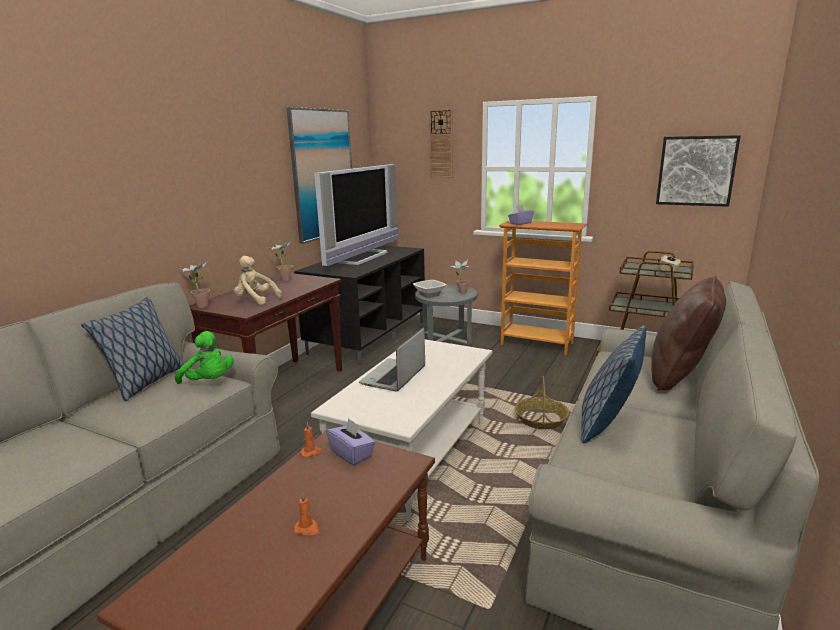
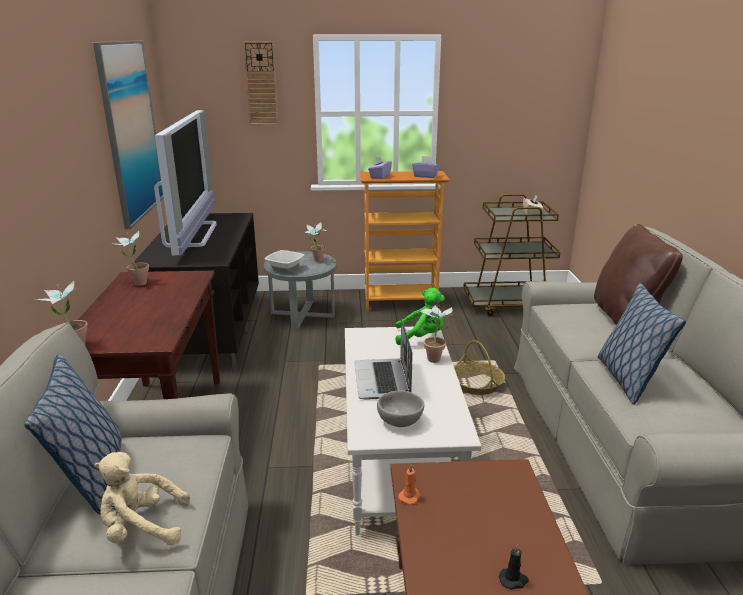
camera: 30 degrees left, 5 degrees up
green plush toy [175,331,234,384] -> green plush toy moved to [396,288,445,345]
beige plush toy [234,256,282,305] -> beige plush toy moved to [95,452,190,545]
orange candle [294,493,320,536] -> black candle [499,544,529,590]
purple tissue box [326,418,375,465] -> purple tissue box moved to [412,156,440,178]
picture [656,135,741,207] -> none
none -> grey bowl [377,390,424,427]
none -> potted plant [420,305,454,363]

